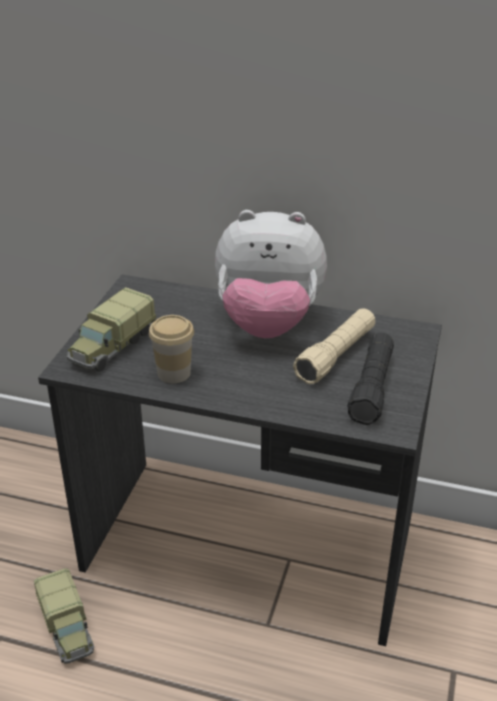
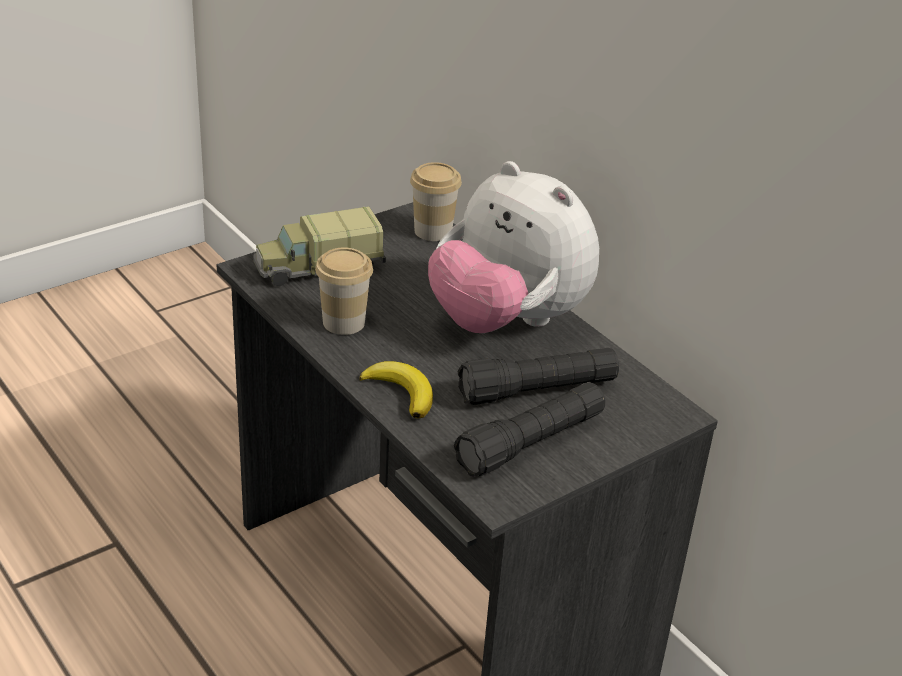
camera: 35 degrees right, 0 degrees up
toy truck [34,568,94,664] -> none
beige flashlight [293,308,375,384] -> black flashlight [458,348,619,405]
none -> banana [359,361,433,418]
none -> cup [410,162,462,241]

